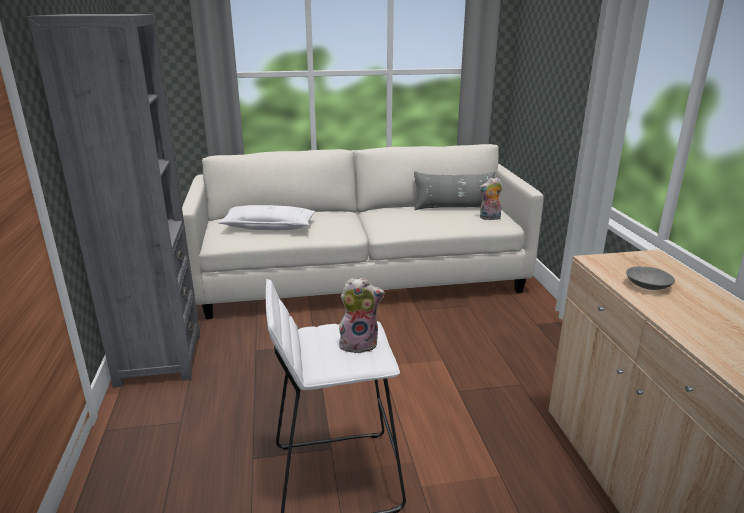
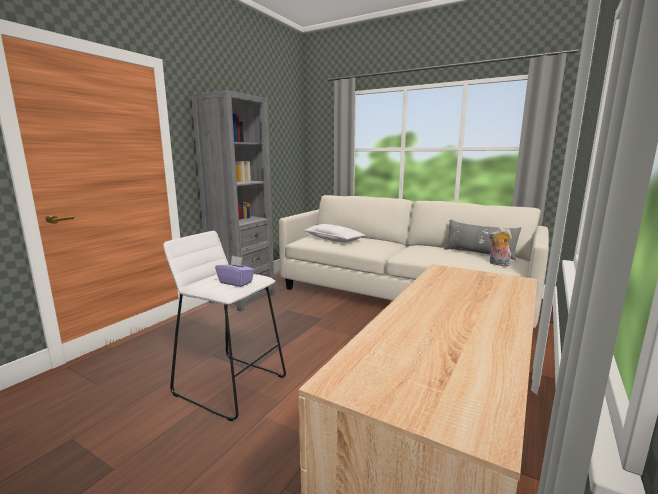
camera: 40 degrees right, 10 degrees down
plush toy [339,278,385,354] -> purple tissue box [215,256,255,287]
grey bowl [626,266,675,290] -> none

